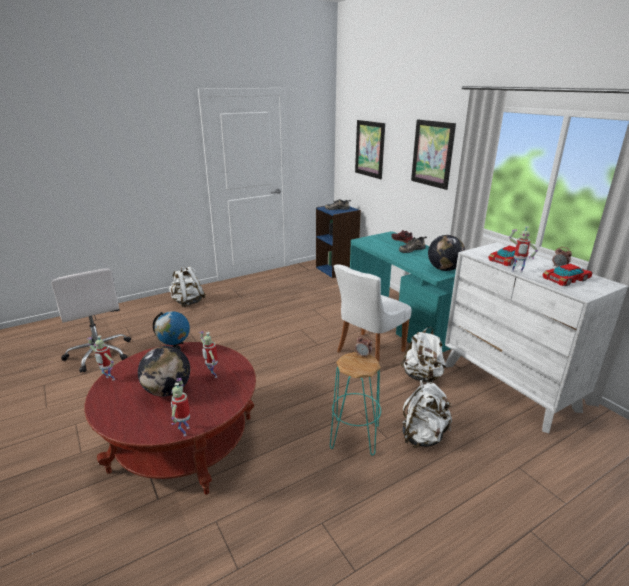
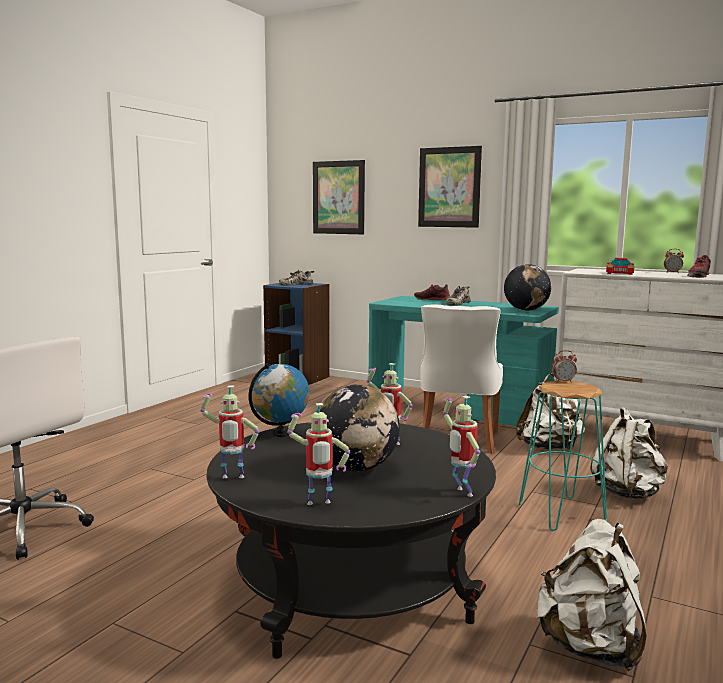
camera: 30 degrees left, 15 degrees down
red coffee table [84,342,256,495] -> black coffee table [207,423,496,659]
white backpack [169,266,205,307] -> white backpack moved to [536,519,646,671]
toy robot [509,226,538,272] -> toy robot moved to [287,403,350,505]
toy car [542,264,592,286] -> shoe [687,255,711,278]

